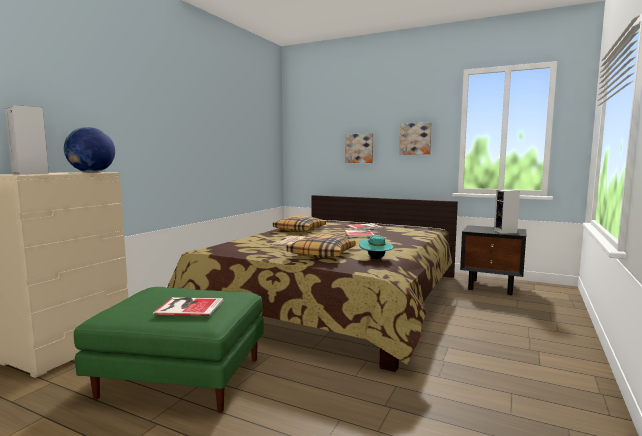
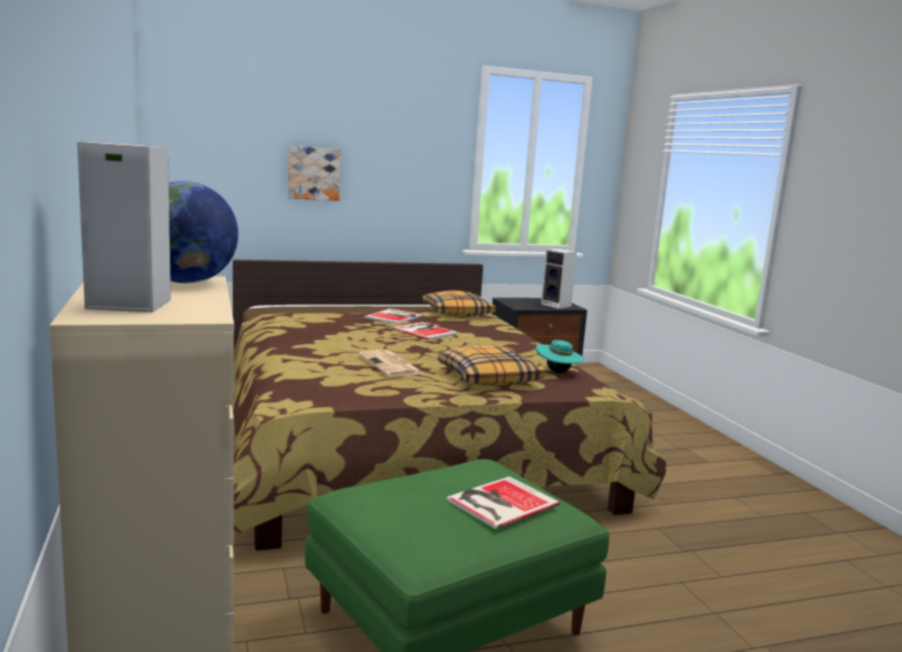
camera: 45 degrees left, 5 degrees up
pillow [273,216,326,232] -> pillow moved to [422,290,495,317]
picture [399,122,432,154] -> none

